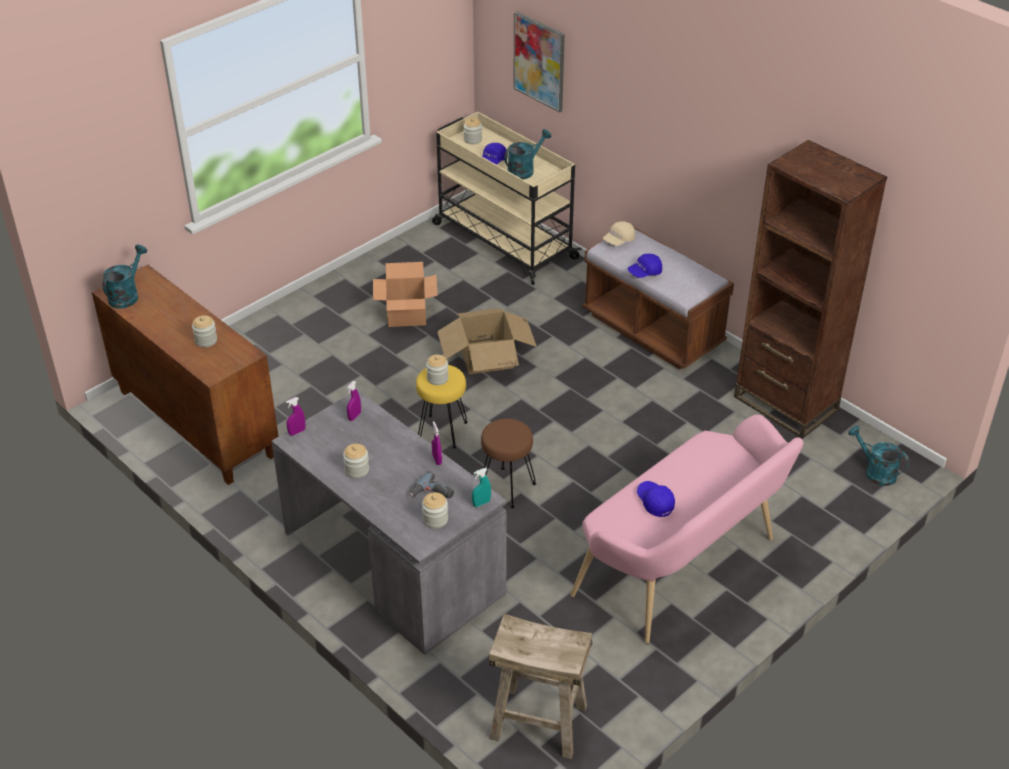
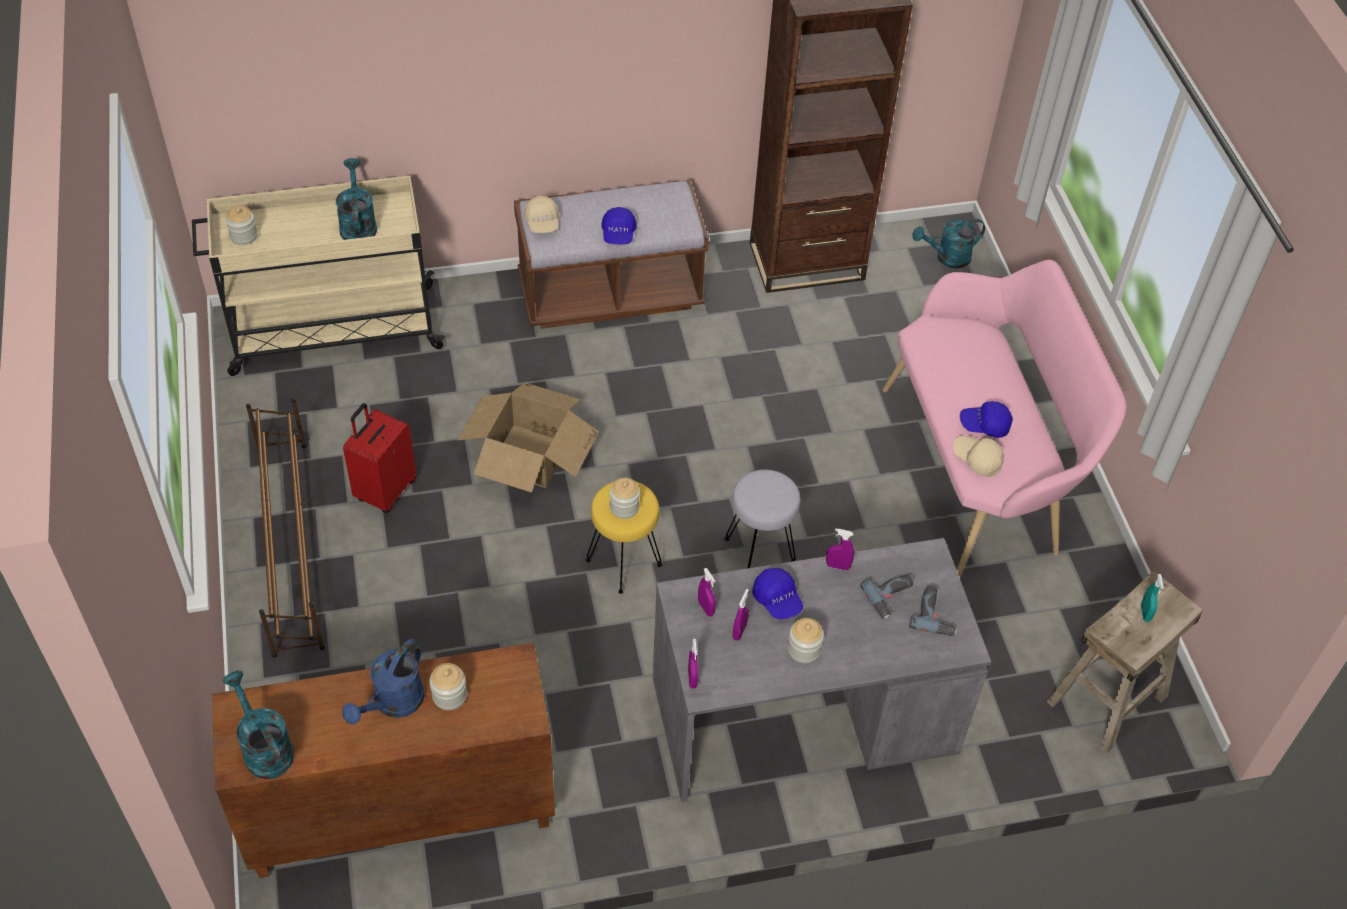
camera: 60 degrees left, 10 degrees up
cardboard box [373,262,438,327] -> red suitcase [343,403,416,513]
jar [422,492,448,529] -> power drill [909,586,958,636]
turquoise spray bottle [472,468,491,507] -> turquoise spray bottle moved to [1141,574,1164,622]
blue cap [481,143,508,165] -> blue cap moved to [752,568,803,619]
brown stool [481,418,536,508] -> grey stool [725,470,801,568]
picture [513,11,565,113] -> none
none -> brown shoe rack [246,398,325,658]
none -> blue watering can [342,639,425,724]
none -> purple spray bottle [732,589,749,640]
none -> beige cap [953,435,1004,477]

